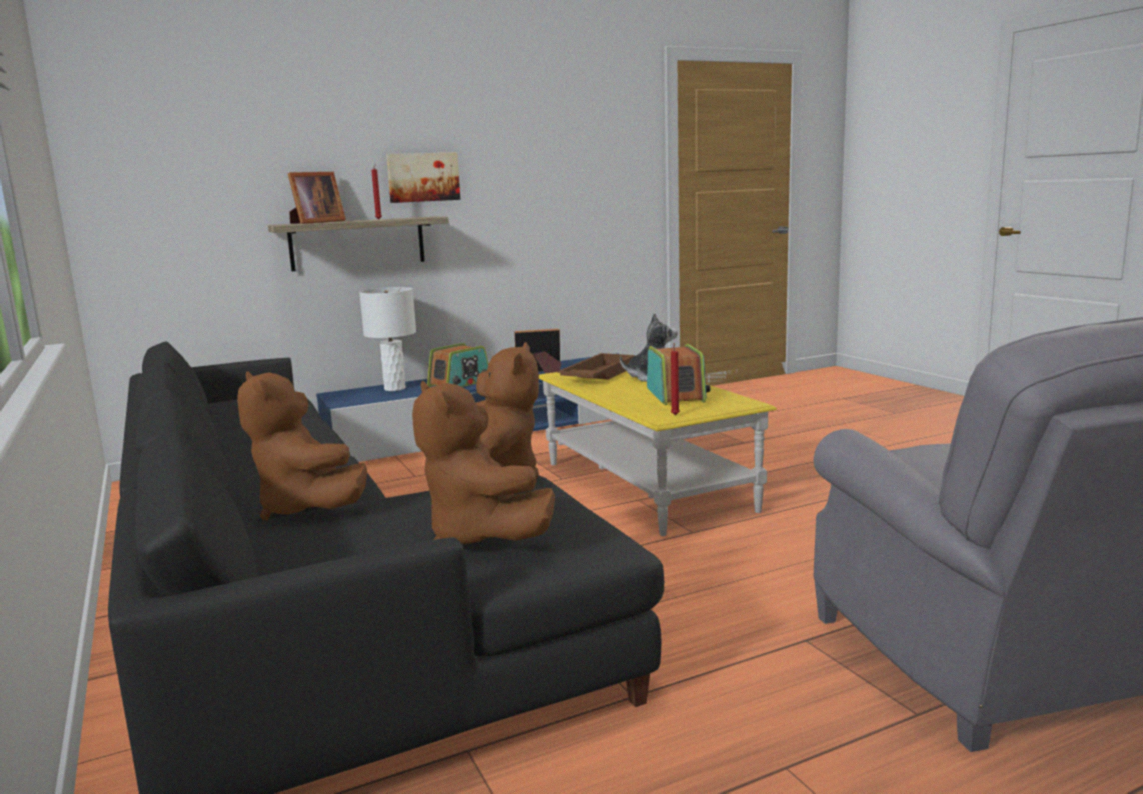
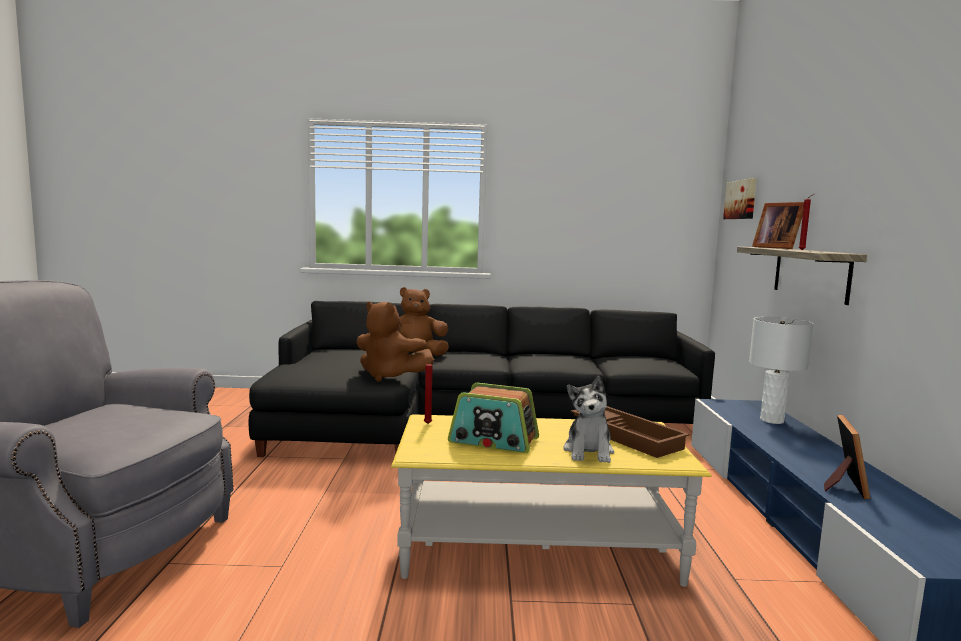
camera: 115 degrees right, 5 degrees down
picture [386,152,460,203] -> picture moved to [723,178,757,219]
brown plush toy [412,381,555,544] -> none
radio [427,343,489,387] -> none

